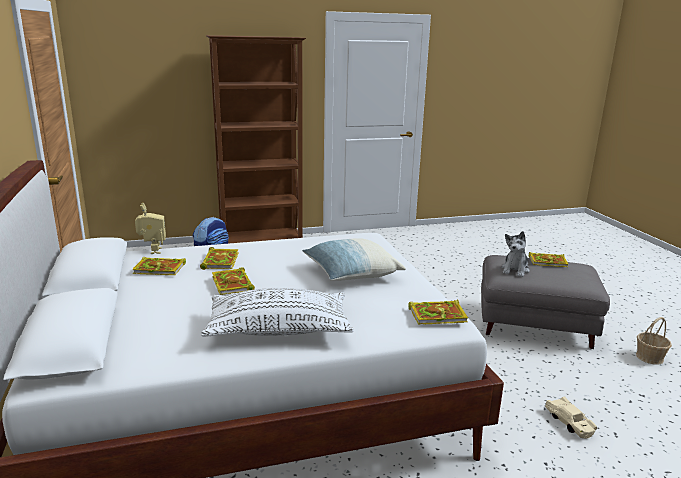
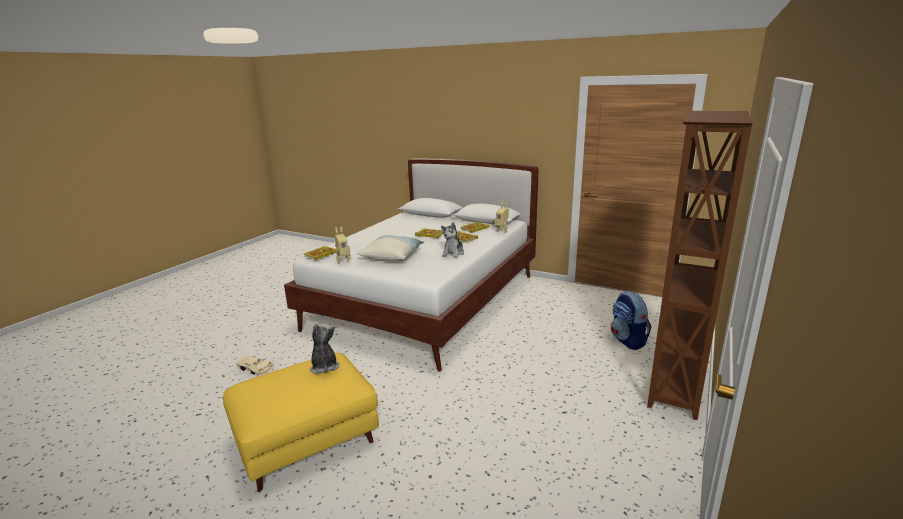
camera: 135 degrees right, 0 degrees up
white pillow [201,288,354,337] -> none
grey ottoman [481,255,610,349] -> yellow ottoman [223,353,379,492]
book [529,252,569,267] -> none
basket [636,317,672,365] -> none
none -> toy robot [335,227,351,264]
none -> plush toy [441,222,464,258]

